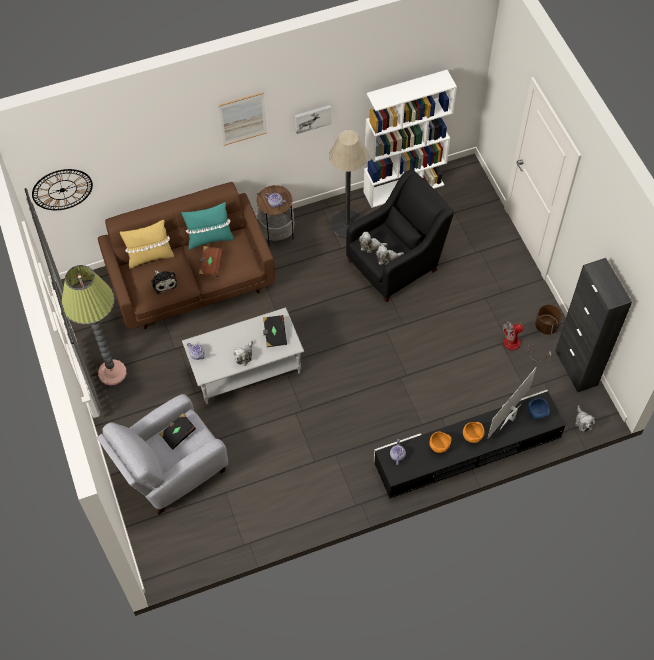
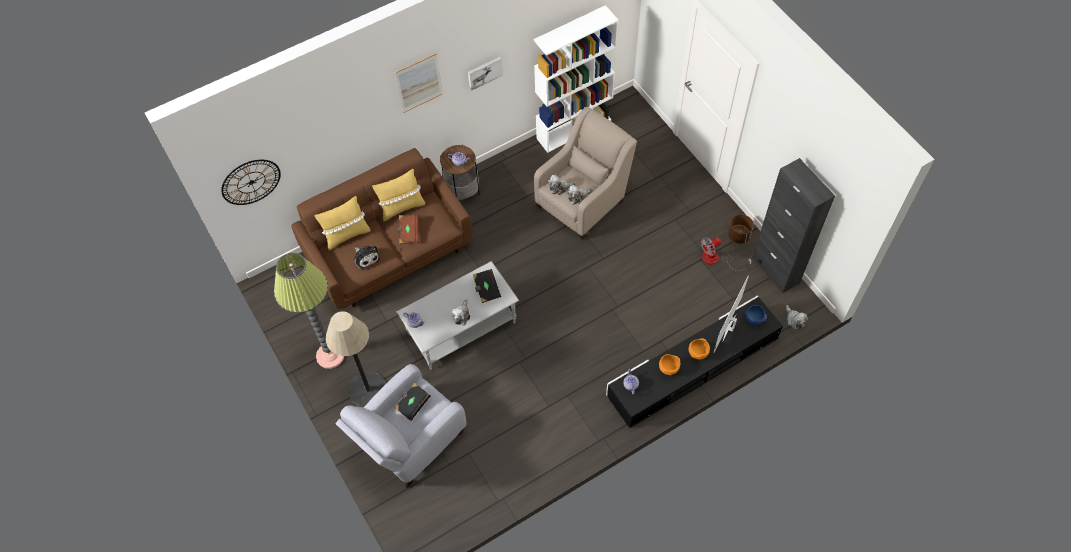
camera: 10 degrees left, 0 degrees up
turquoise pillow [182,202,233,250] -> yellow pillow [372,169,425,221]
floor lamp [329,130,368,238] -> floor lamp moved to [326,311,386,408]
black armchair [346,169,454,302] -> beige armchair [534,107,637,240]

